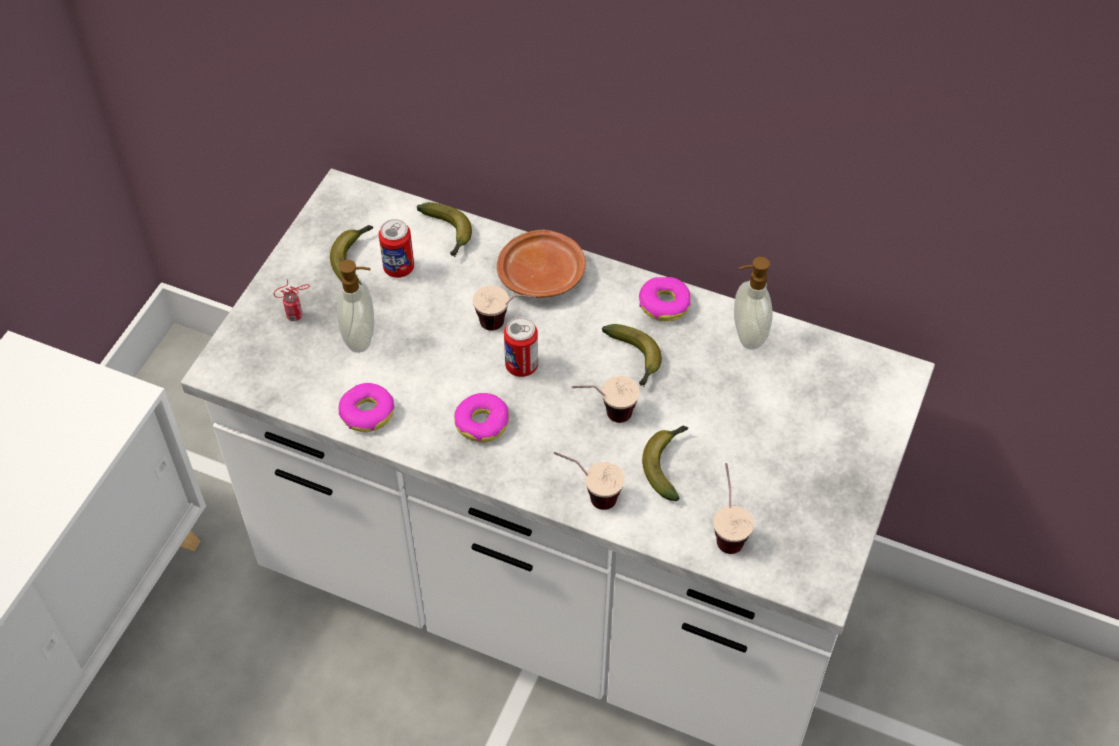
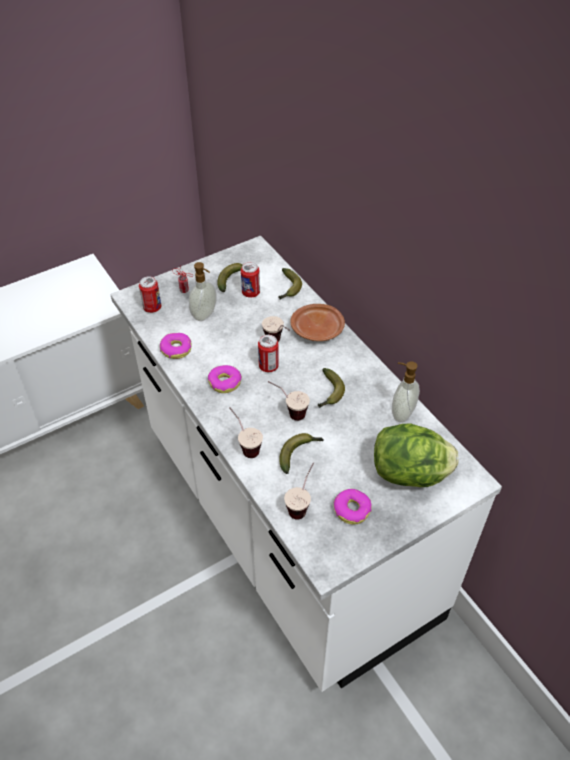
camera: 35 degrees right, 5 degrees down
donut [639,277,691,322] -> donut moved to [334,489,371,524]
none -> can [139,276,161,313]
none -> lettuce [374,423,459,487]

